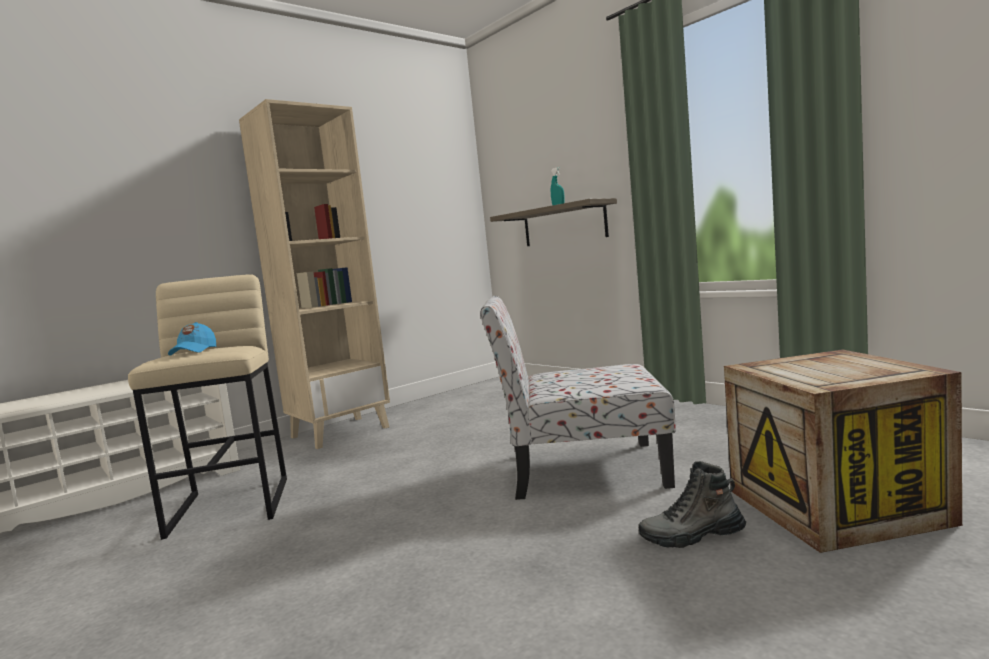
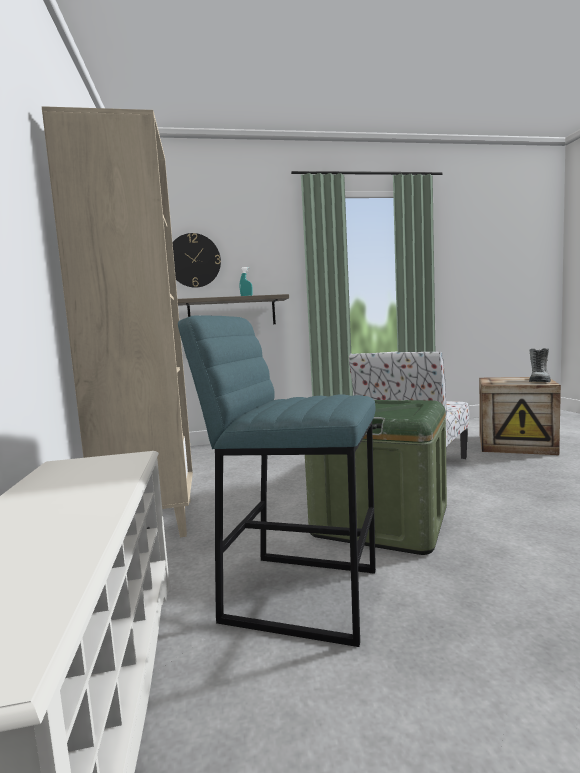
camera: 60 degrees left, 0 degrees up
beige stool [128,274,287,540] -> turquoise stool [178,315,376,647]
blue cap [168,322,216,356] -> none
boot [639,461,746,548] -> boot moved to [529,348,551,382]
none -> wall clock [172,233,221,288]
none -> green storage box [305,400,447,555]

